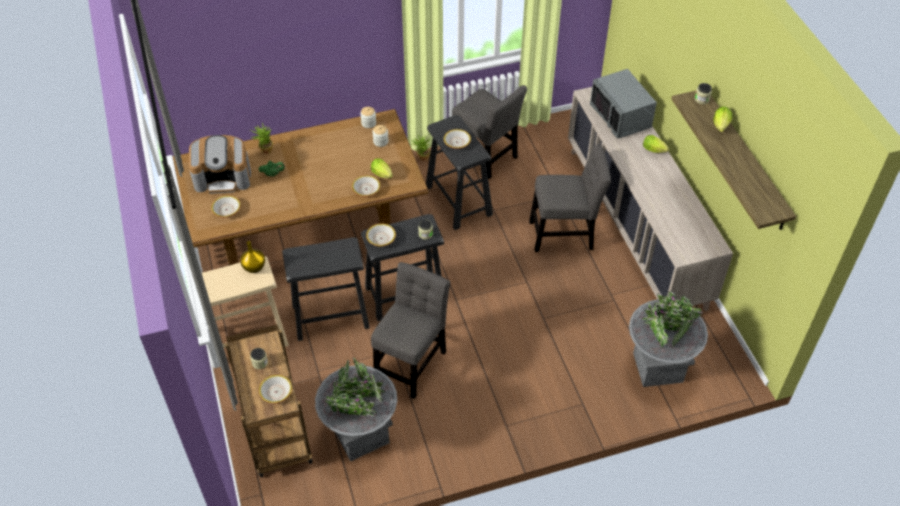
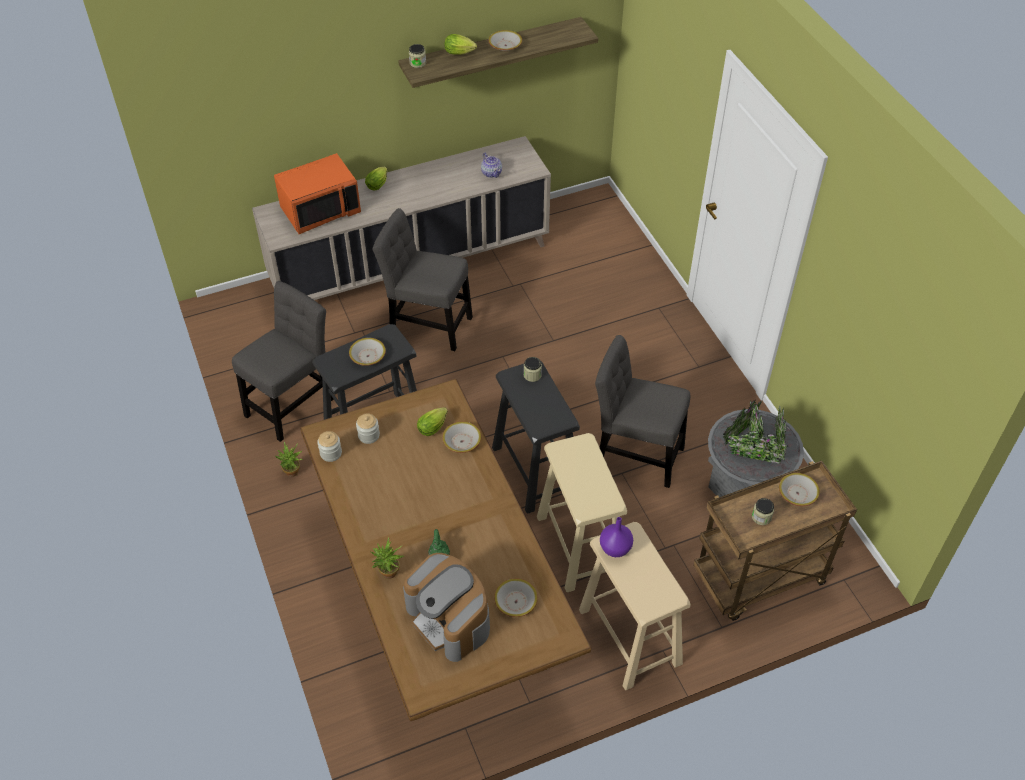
camera: 95 degrees left, 0 degrees up
coffee machine [189,135,251,194] -> coffee machine turned 150 degrees clockwise [403,553,490,662]
yellow vase [240,241,265,273] -> purple vase [600,517,633,557]
black stool [282,237,370,341] -> beige stool [537,433,627,592]
bowl [366,223,396,246] -> bowl moved to [489,30,522,51]
grey chair [529,144,611,252] -> grey chair turned 60 degrees counterclockwise [373,208,473,351]
grey microwave [590,69,657,139] -> orange microwave [274,153,361,234]
grey planter [629,291,708,387] -> none
none -> teapot [481,152,502,178]

